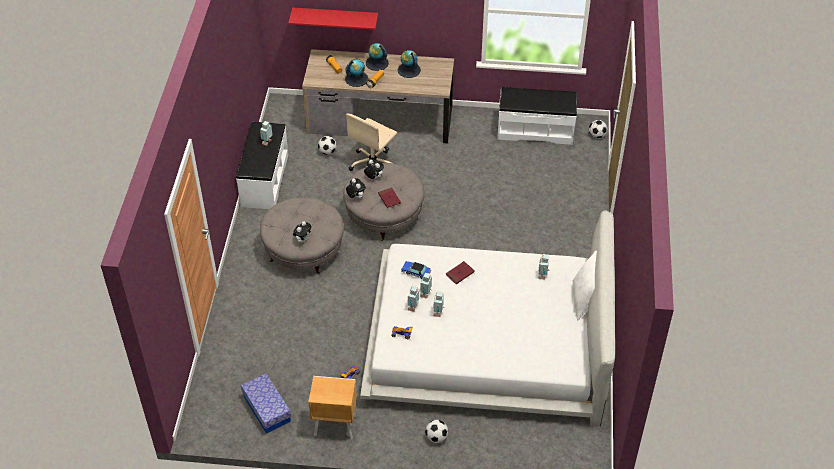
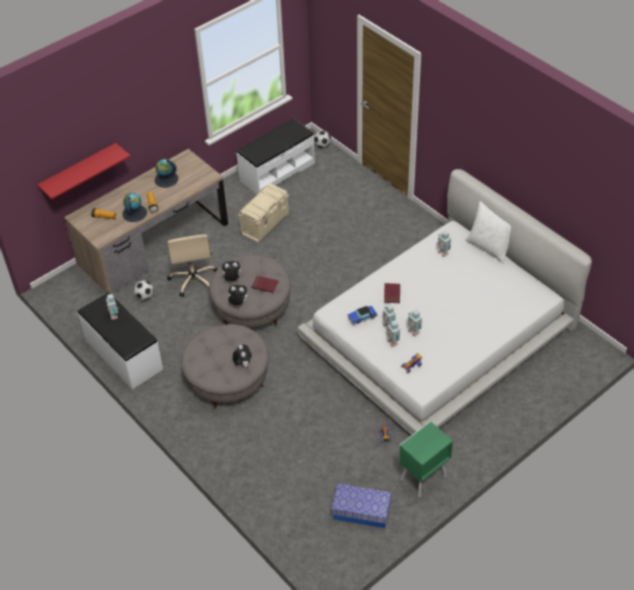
camera: 45 degrees left, 0 degrees up
brown nightstand [308,376,357,439] -> green nightstand [399,421,453,498]
globe [366,43,389,71] -> none
football [425,420,448,443] -> none
none -> beige storage box [238,183,289,243]

